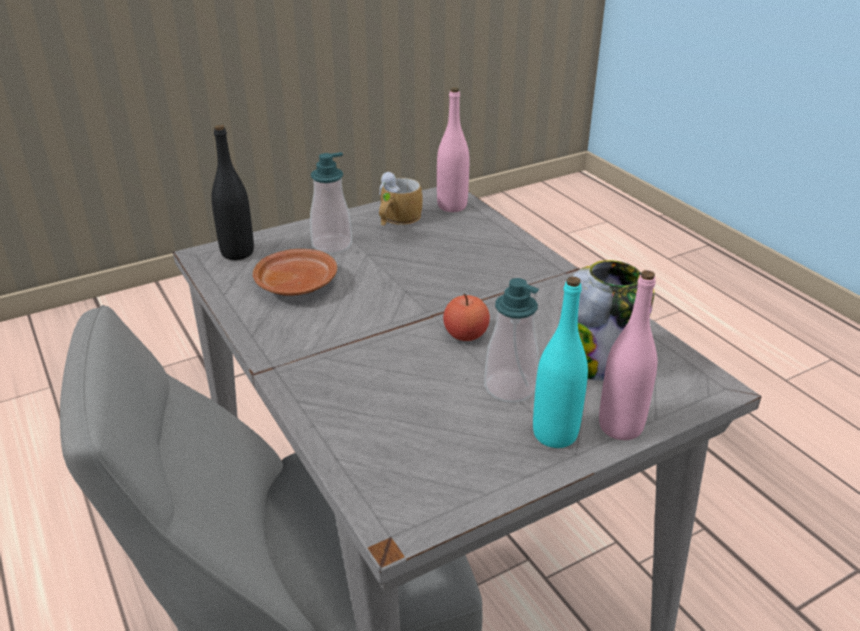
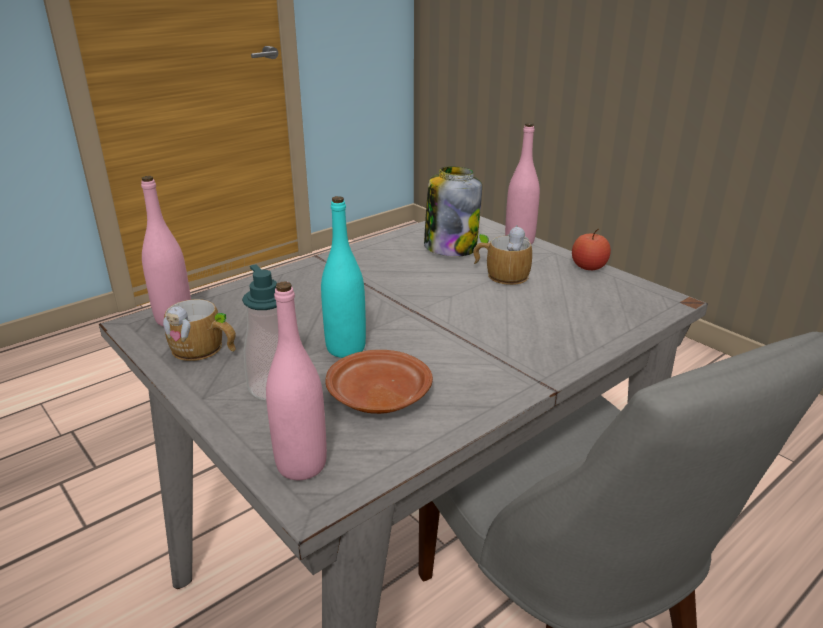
camera: 100 degrees left, 5 degrees down
black bottle [211,124,254,260] -> pink bottle [266,281,327,480]
apple [443,293,490,341] -> apple moved to [572,229,611,270]
soap dispenser [484,278,539,403] -> mug [473,225,532,285]
turquoise bottle [533,277,588,448] -> turquoise bottle moved to [321,196,366,358]

